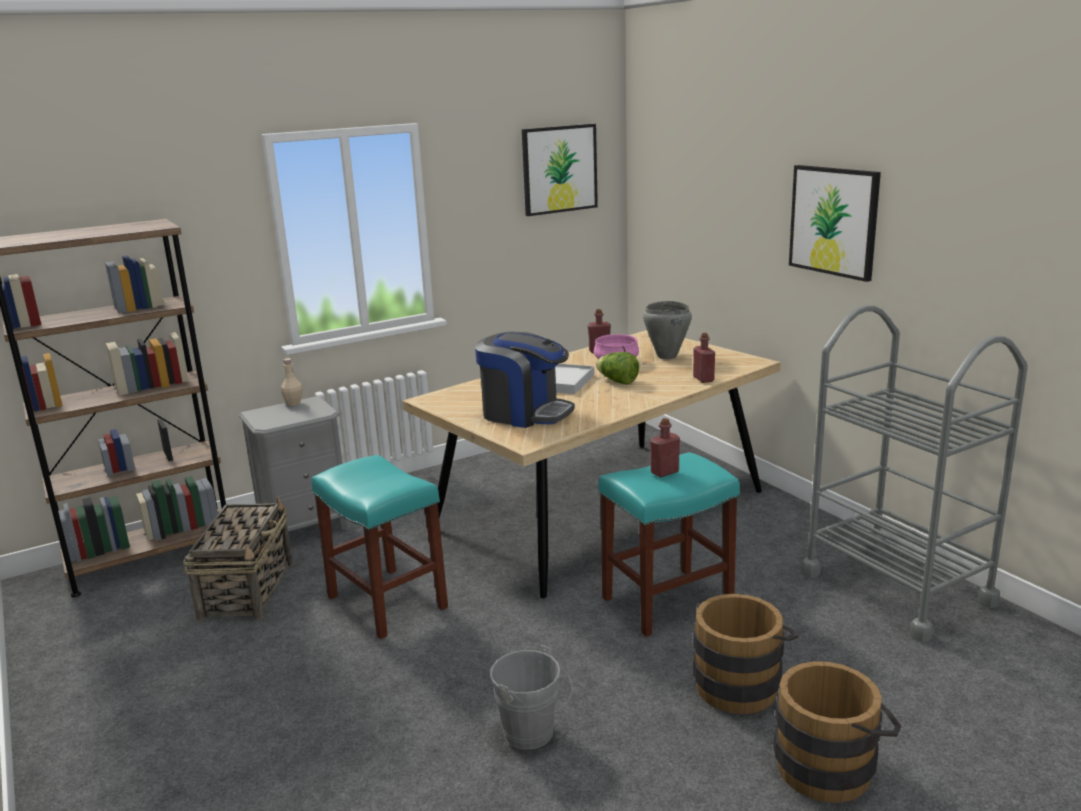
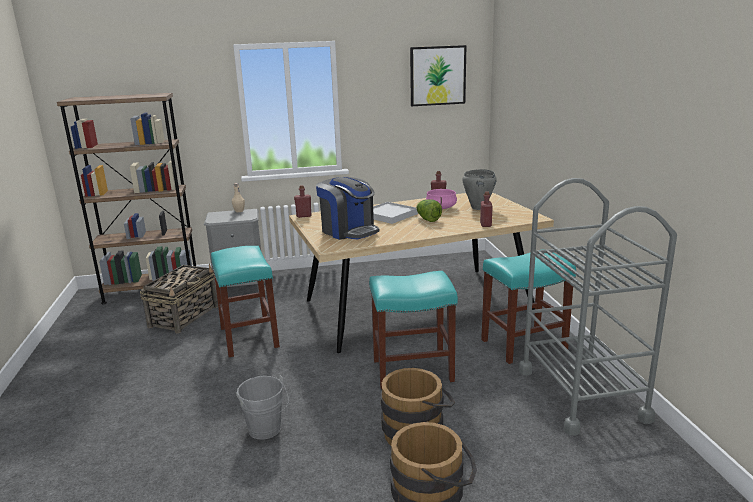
camera: 20 degrees right, 0 degrees up
red bottle [650,418,680,477] -> red bottle moved to [294,185,312,218]
picture [789,165,881,282] -> none
none -> turquoise stool [481,249,576,364]

